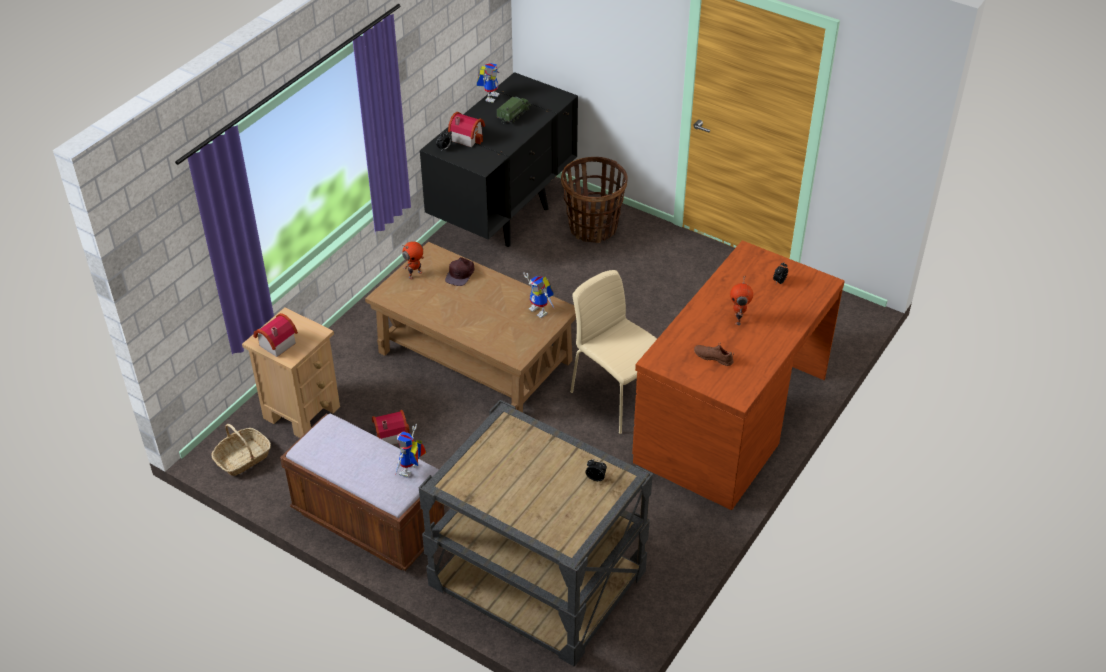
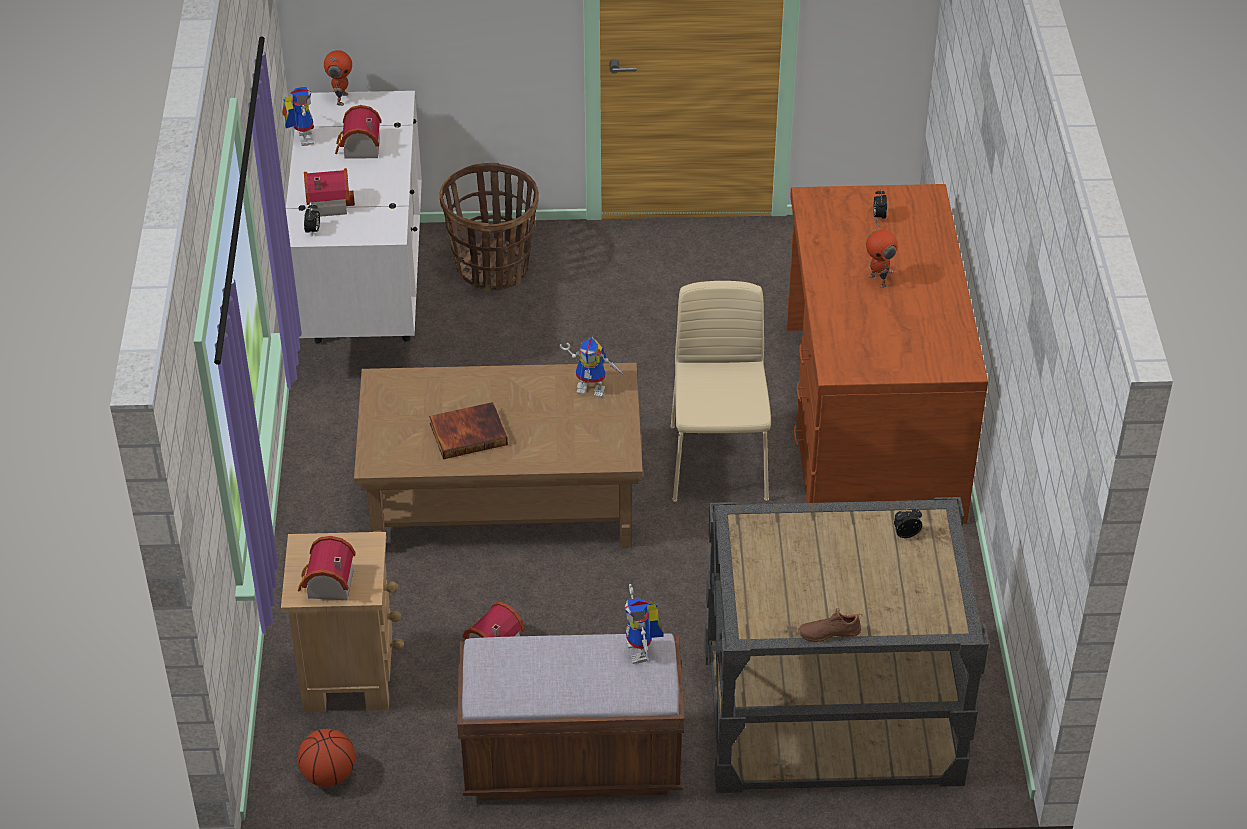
camera: 35 degrees left, 0 degrees up
basket [212,424,271,476] -> basketball [298,729,355,787]
toy robot [402,241,424,280] -> toy robot moved to [324,50,352,106]
black dresser [420,72,578,247] -> white dresser [286,91,422,344]
brown cap [445,257,474,286] -> none
toy truck [497,96,531,123] -> toy house [335,105,382,159]
beige chair [570,270,657,434] -> beige chair turned 75 degrees clockwise [670,281,771,502]
brown shoe [694,342,734,366] -> brown shoe moved to [798,608,863,643]
none -> book [429,402,508,459]

